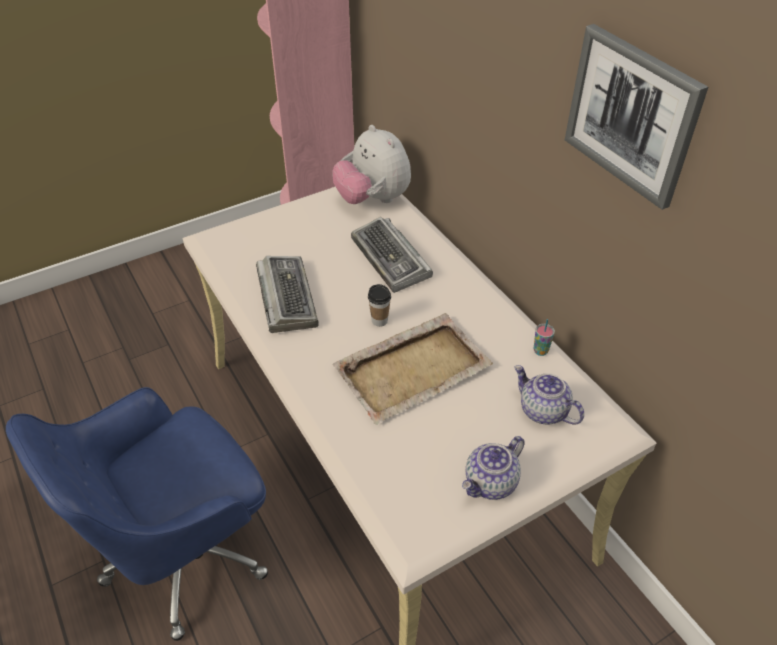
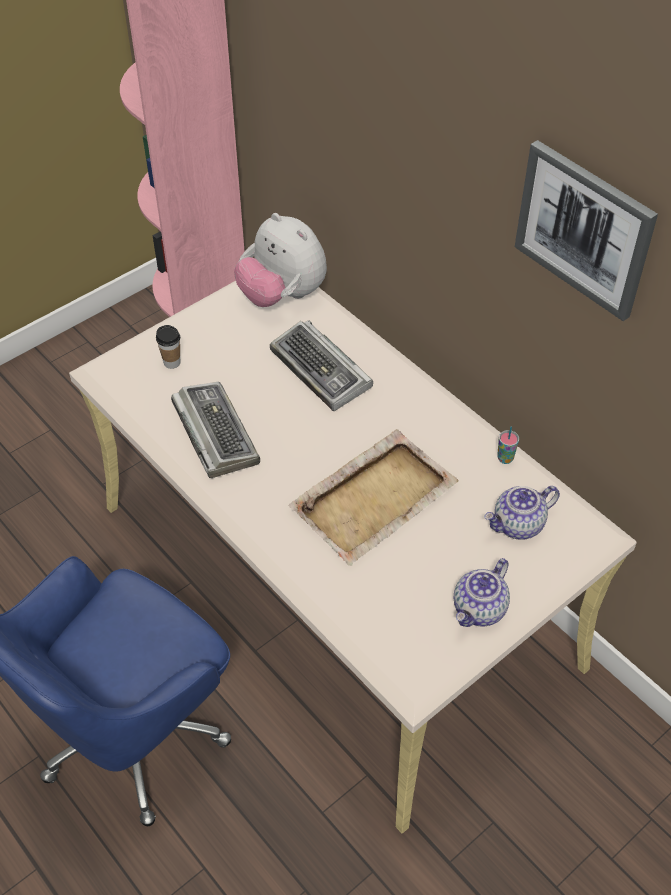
camera: 10 degrees left, 5 degrees up
cup [368,284,391,327] -> cup moved to [156,325,181,369]
teapot [514,365,584,425] -> teapot turned 60 degrees counterclockwise [484,486,560,540]

